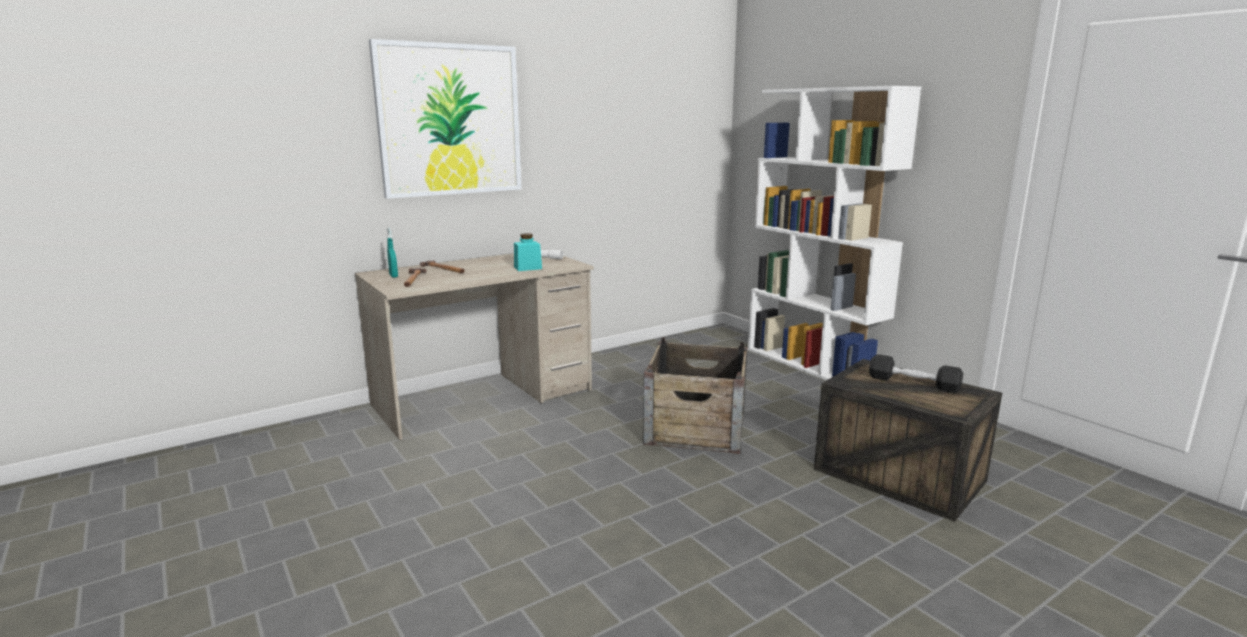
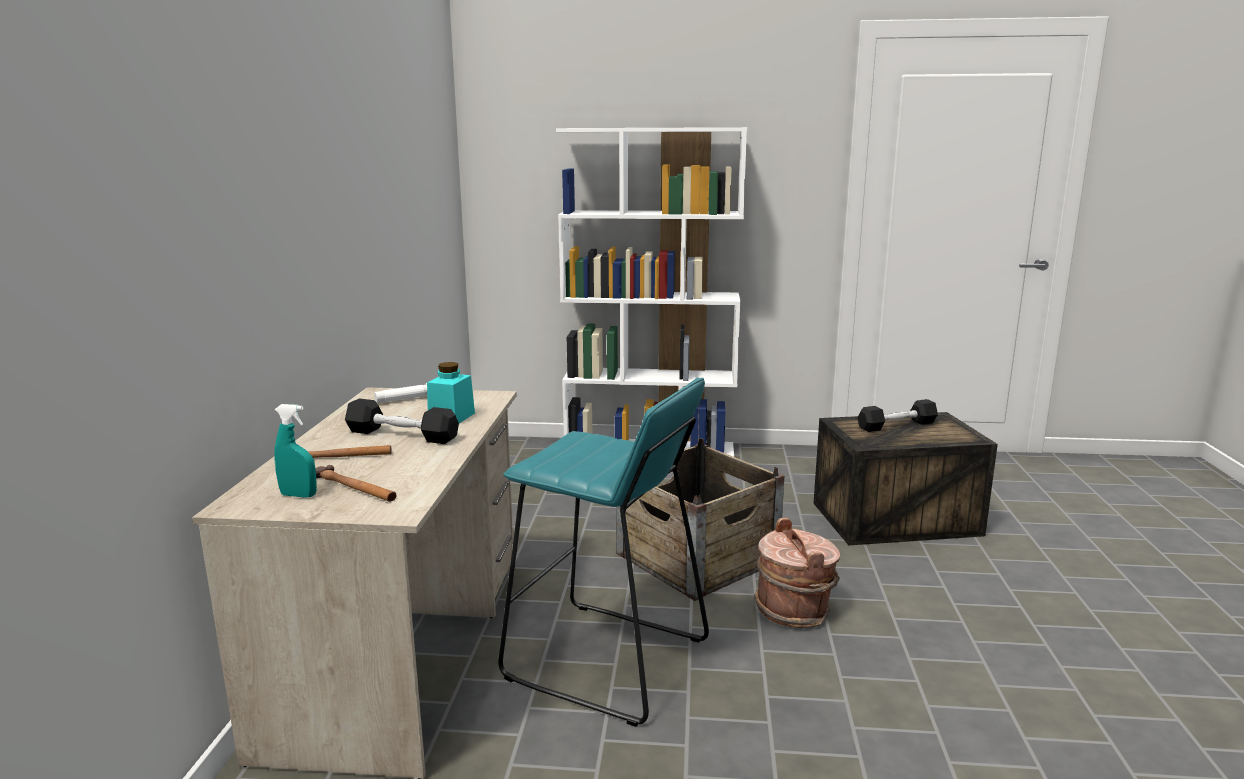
camera: 50 degrees left, 0 degrees up
picture [369,39,522,199] -> none
none -> black dumbbell [345,398,459,444]
none -> turquoise stool [498,378,709,727]
none -> brown bucket [754,518,840,628]

